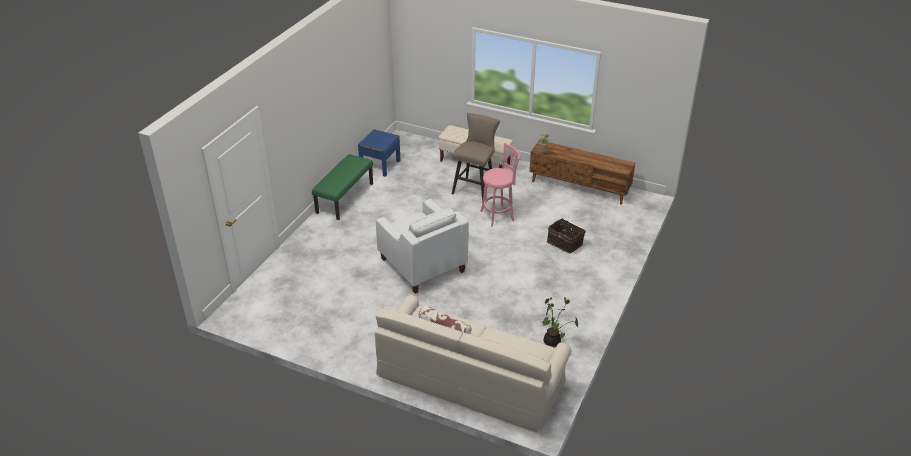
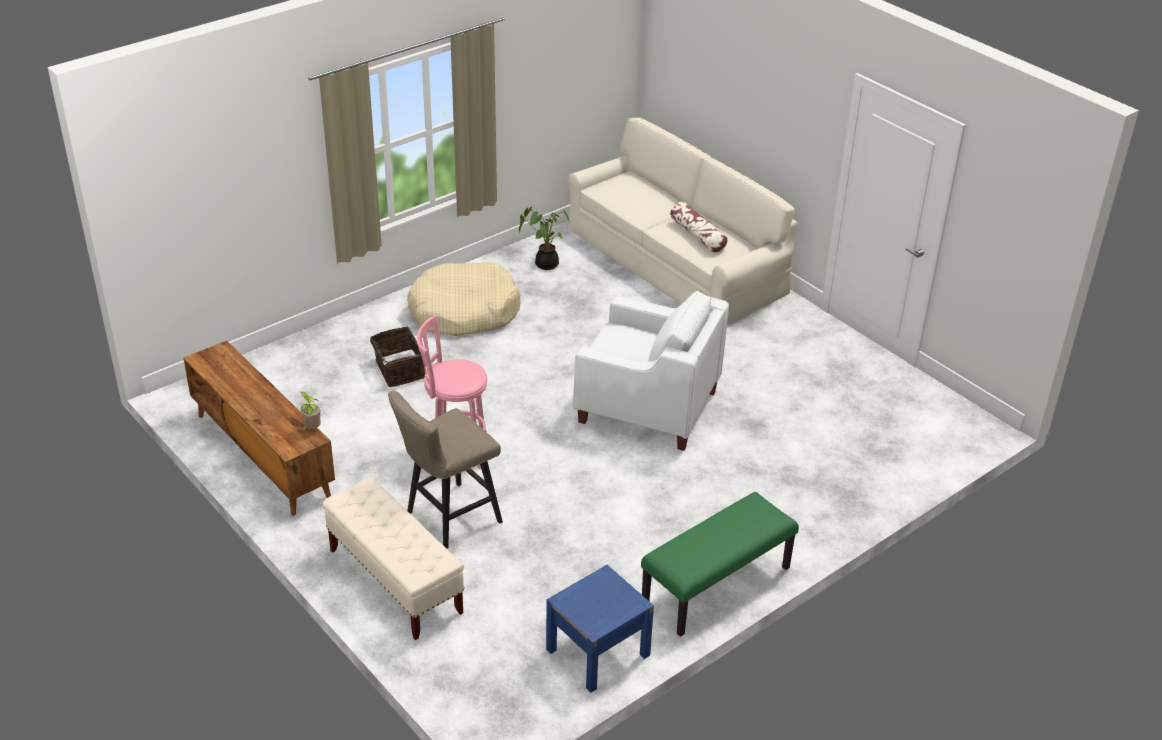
camera: 155 degrees left, 0 degrees up
white armchair [376,199,469,294] -> white armchair turned 120 degrees clockwise [573,291,729,451]
none -> beige dog bed [407,262,520,336]

